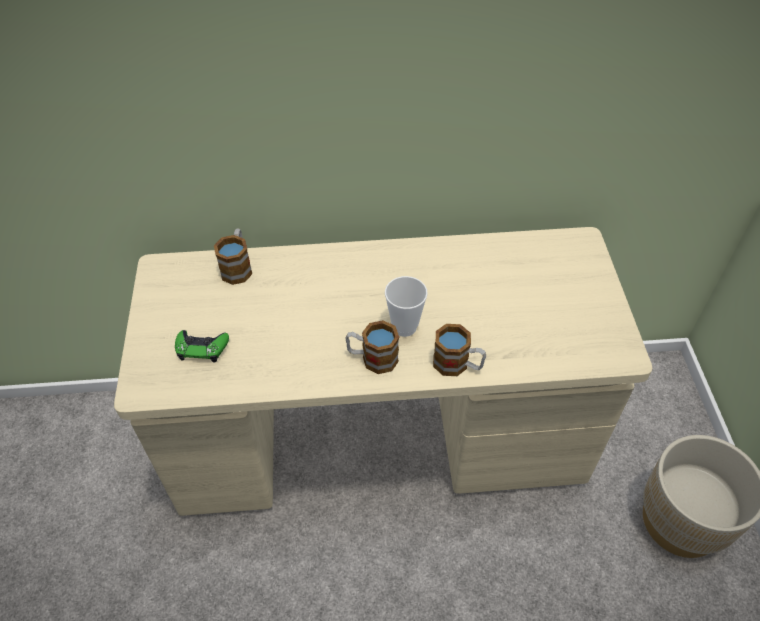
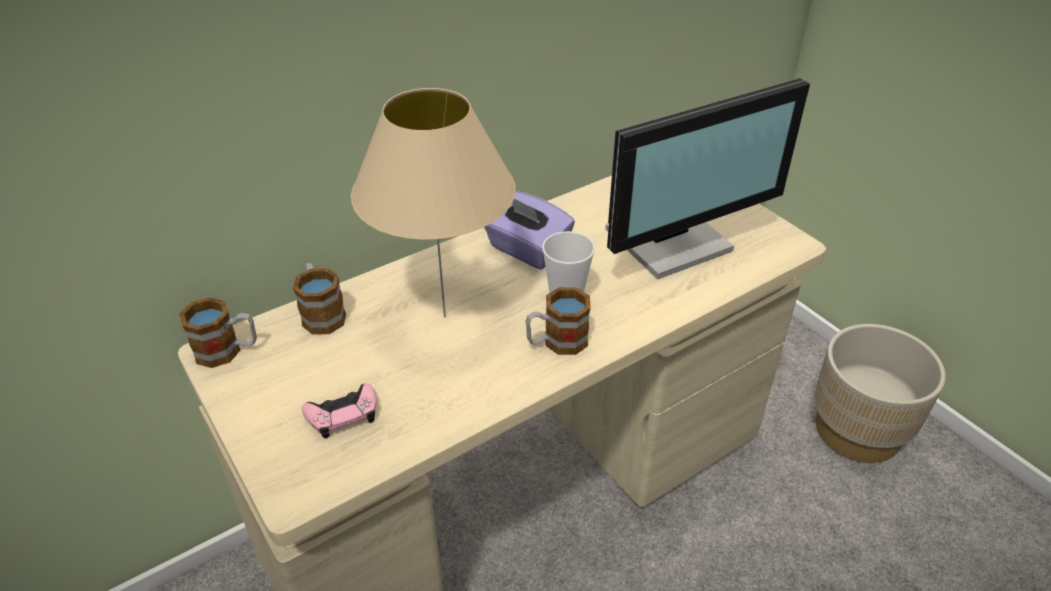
camera: 30 degrees left, 10 degrees down
green game controller [175,330,229,362] -> pink game controller [302,383,377,438]
mug [433,324,486,376] -> mug moved to [179,297,257,368]
none -> beige table lamp [351,88,516,318]
none -> purple tissue box [484,192,575,270]
none -> monitor [605,78,810,279]

